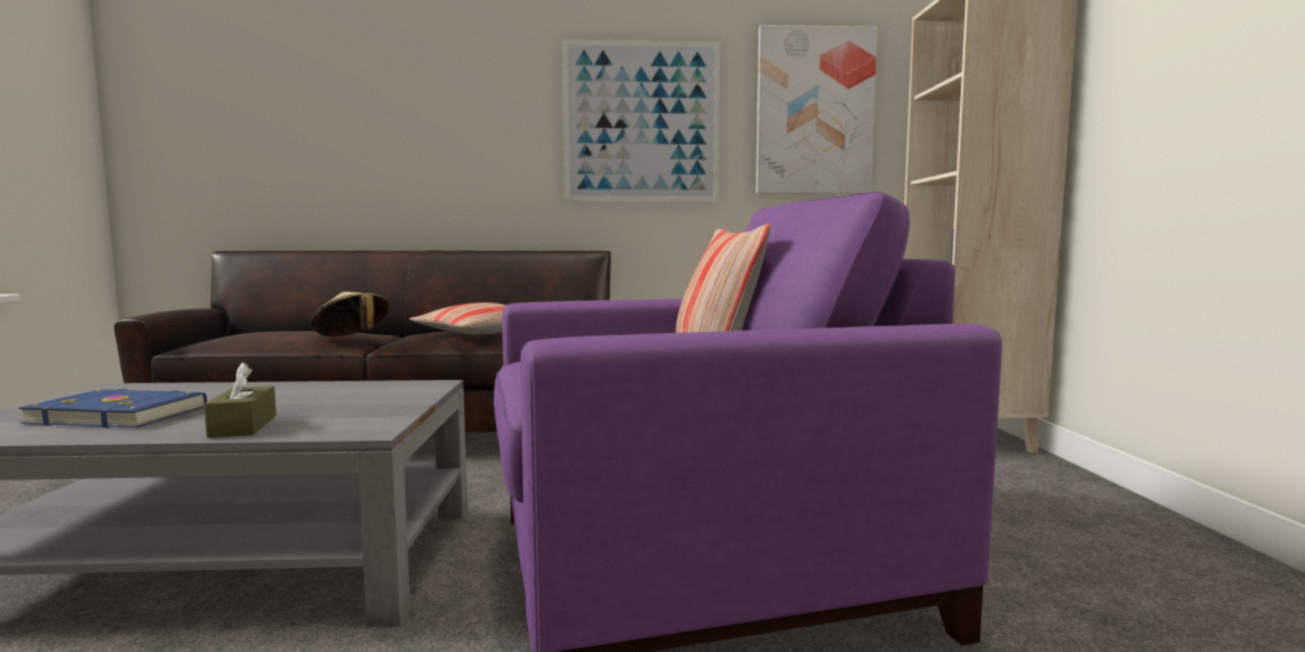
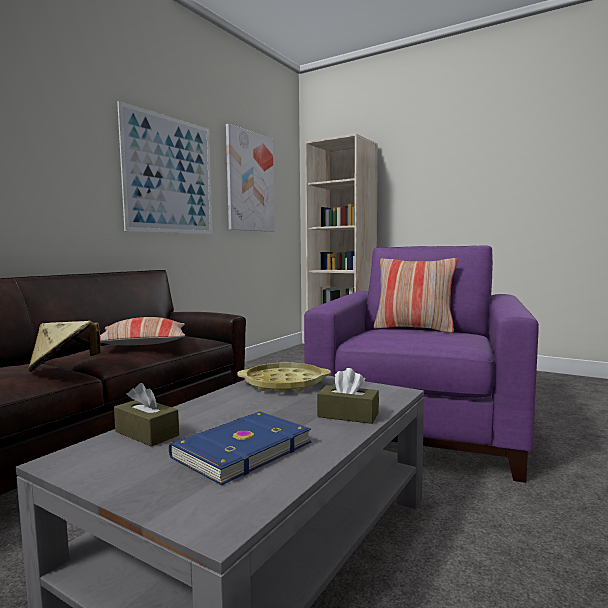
camera: 55 degrees left, 0 degrees up
none -> brown tissue box [114,383,179,447]
none -> yellow tray [237,362,331,393]

